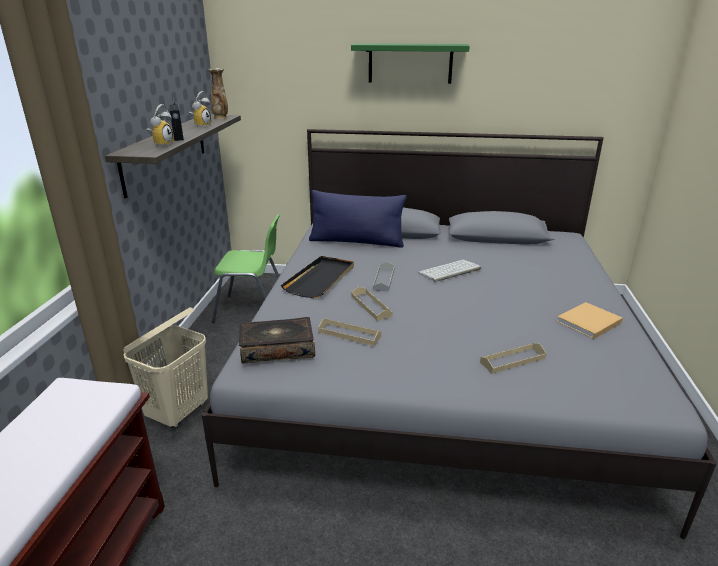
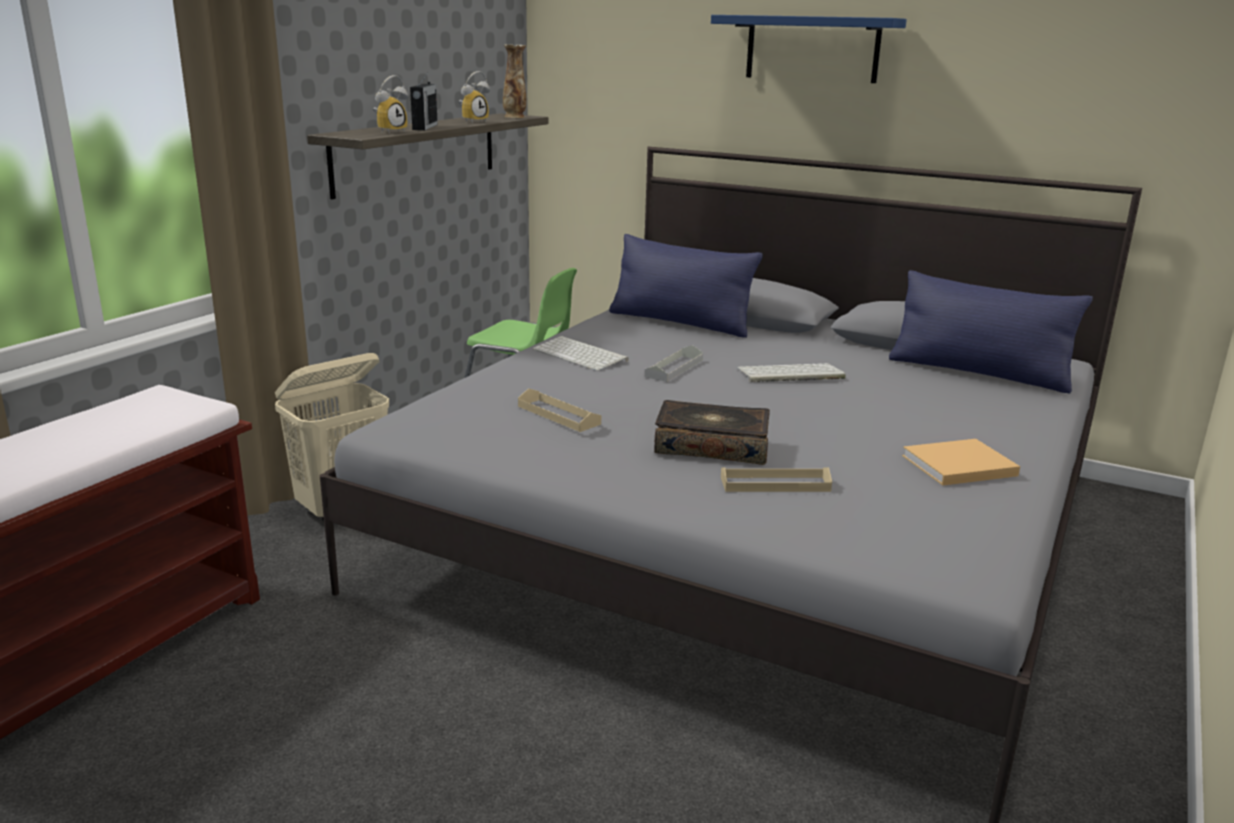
camera: 20 degrees right, 5 degrees down
book [239,317,315,364] -> book moved to [655,400,770,465]
black tray [281,256,354,298] -> keyboard [533,336,629,371]
green shelf [351,43,470,84] -> blue shelf [711,15,907,83]
beige tray [351,287,393,321] -> none
none -> blue pillow [889,270,1093,393]

